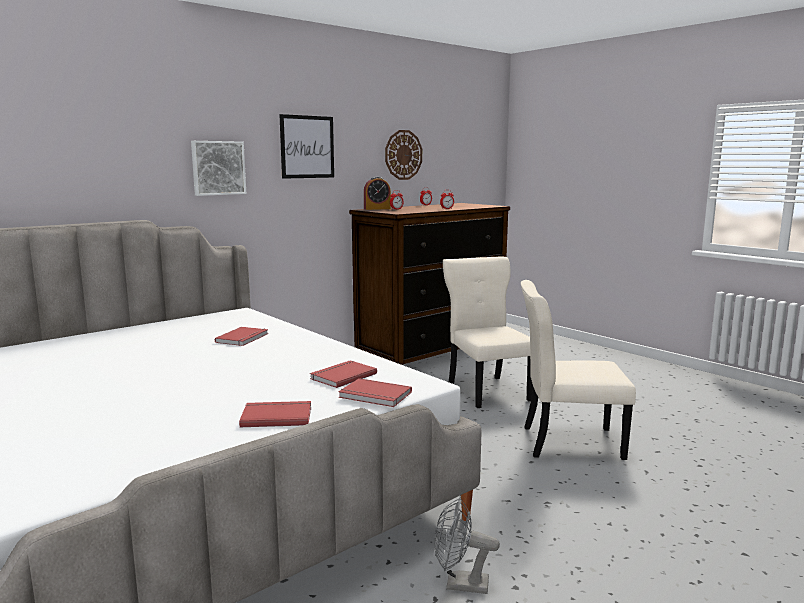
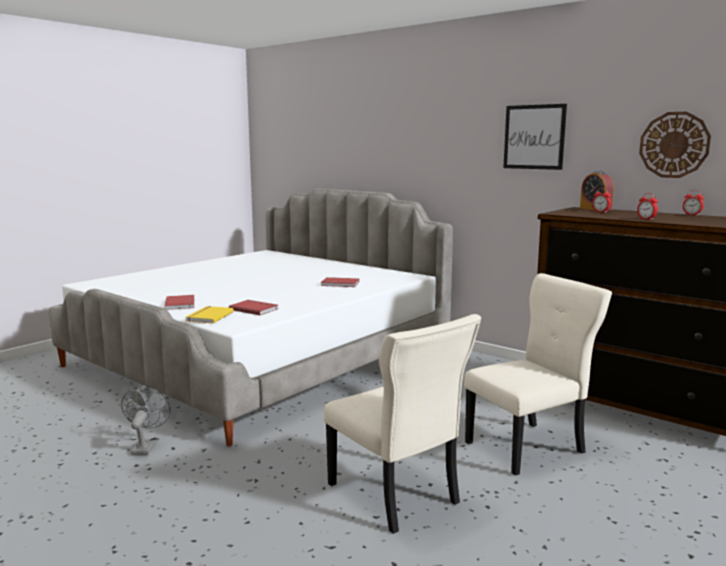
camera: 80 degrees right, 0 degrees up
picture [191,141,246,196] -> none
red book [339,378,412,407] -> yellow book [186,306,234,323]
beige chair [521,280,636,460] -> beige chair turned 150 degrees clockwise [324,314,481,534]

